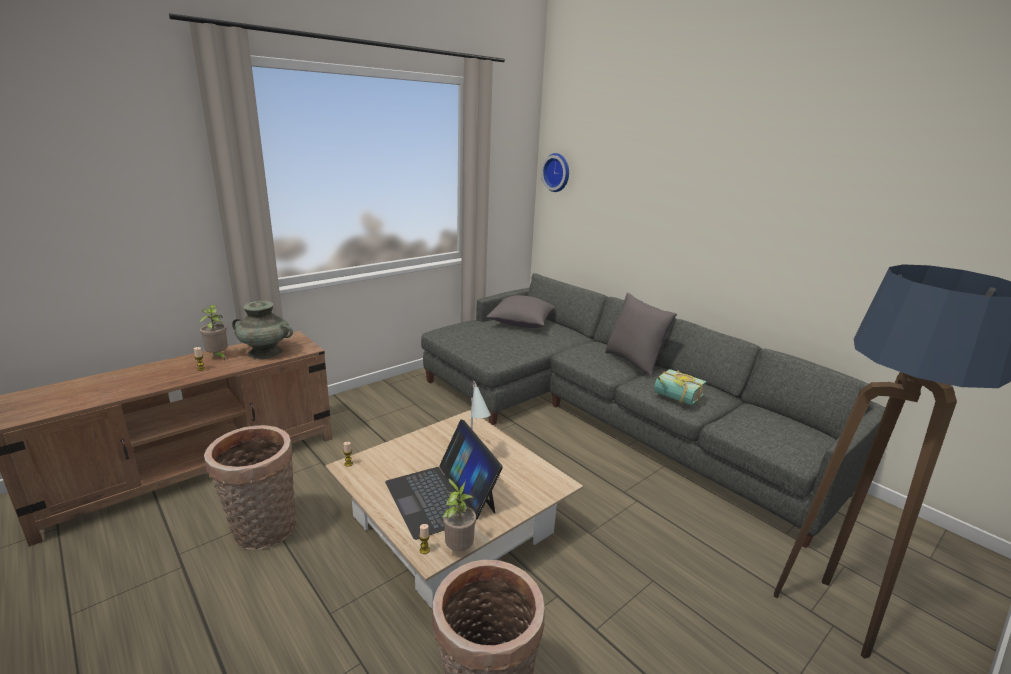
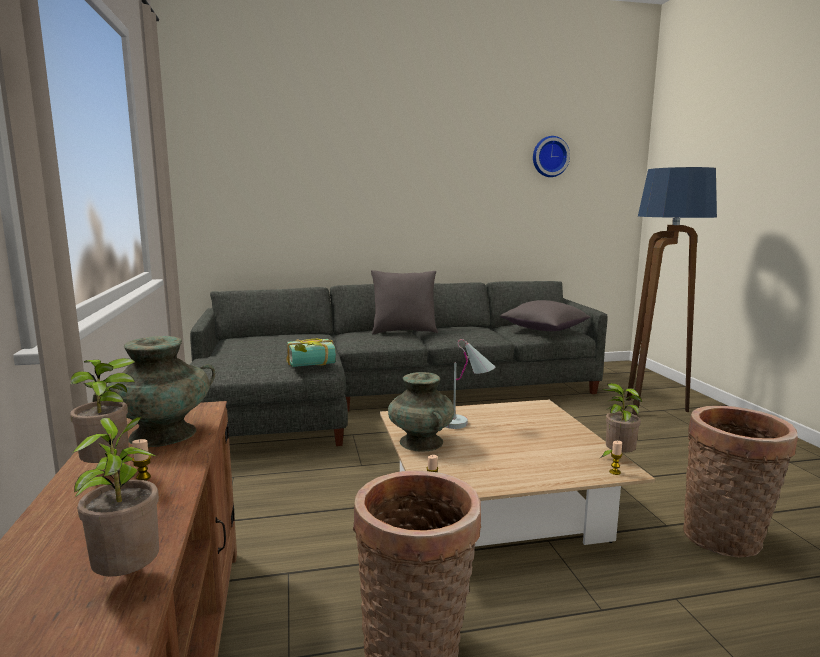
camera: 60 degrees left, 10 degrees down
laptop [385,419,503,540] -> none
grey pillow [486,295,555,328] -> grey pillow moved to [500,300,591,331]
wall clock [541,153,569,192] -> wall clock moved to [533,136,570,177]
book [654,369,706,406] -> book moved to [286,339,336,367]
none -> potted plant [72,417,159,577]
none -> turquoise vase [388,372,455,452]

